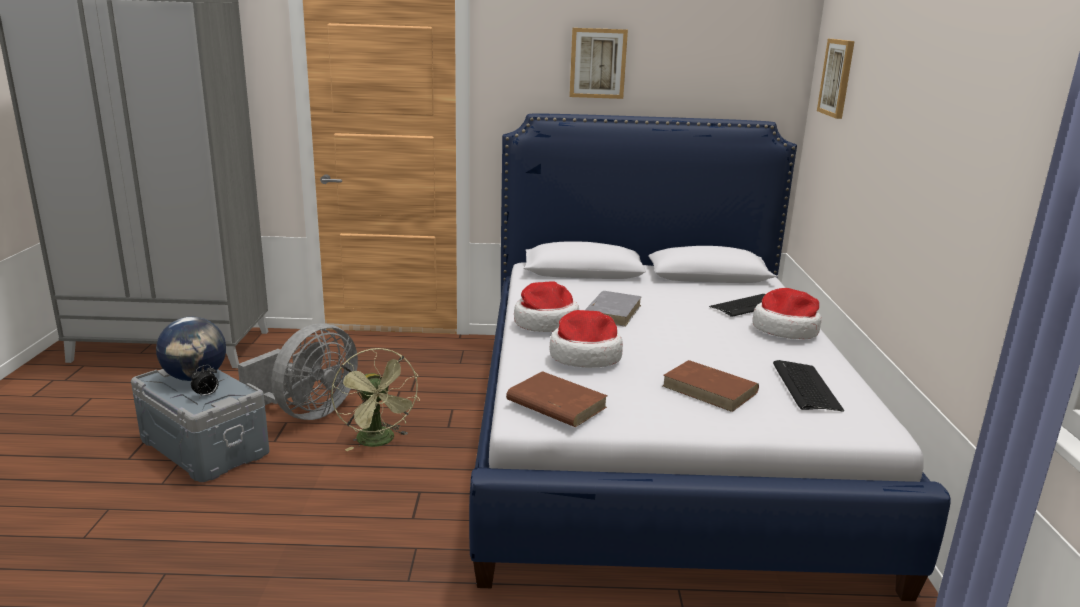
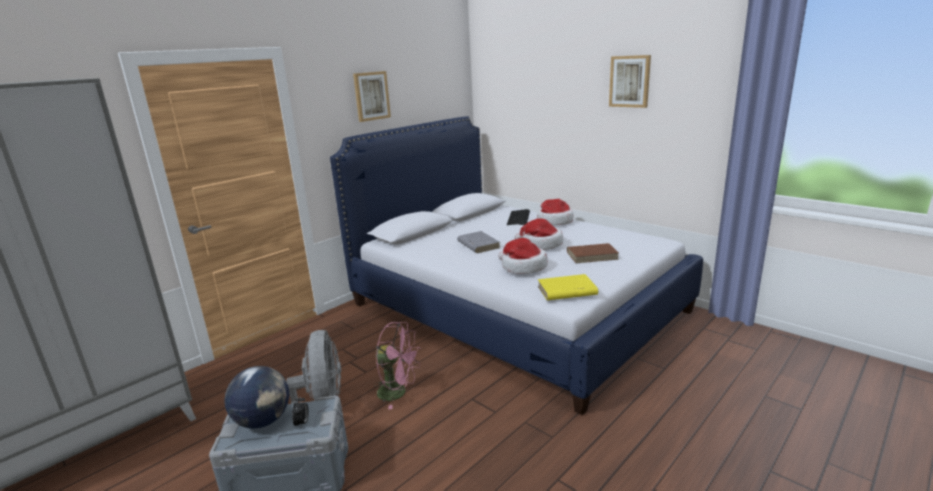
camera: 45 degrees left, 0 degrees up
green fan [331,348,420,451] -> pink fan [374,322,420,410]
brown book [506,371,608,427] -> yellow book [538,274,598,300]
hat [514,281,579,332] -> hat moved to [514,218,563,250]
keyboard [773,360,844,412] -> none
picture [817,39,855,119] -> picture moved to [609,55,651,108]

